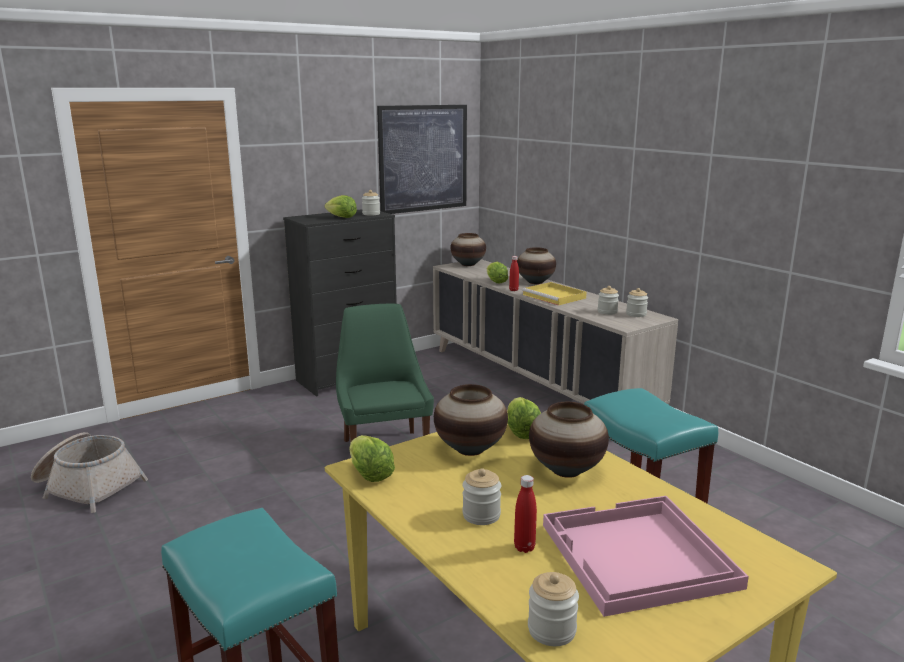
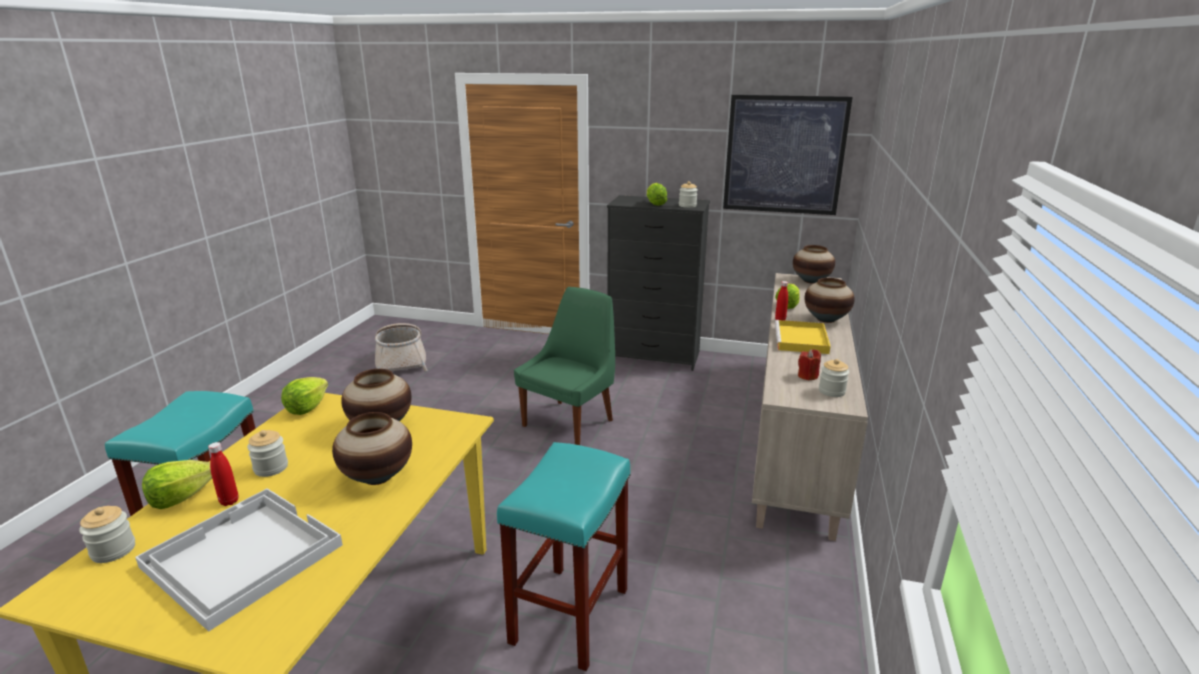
camera: 50 degrees right, 5 degrees up
lettuce [507,397,541,439] -> lettuce moved to [142,460,212,509]
pink tray [543,496,749,617] -> white tray [135,488,343,632]
jar [598,286,619,315] -> red candle [798,349,821,381]

